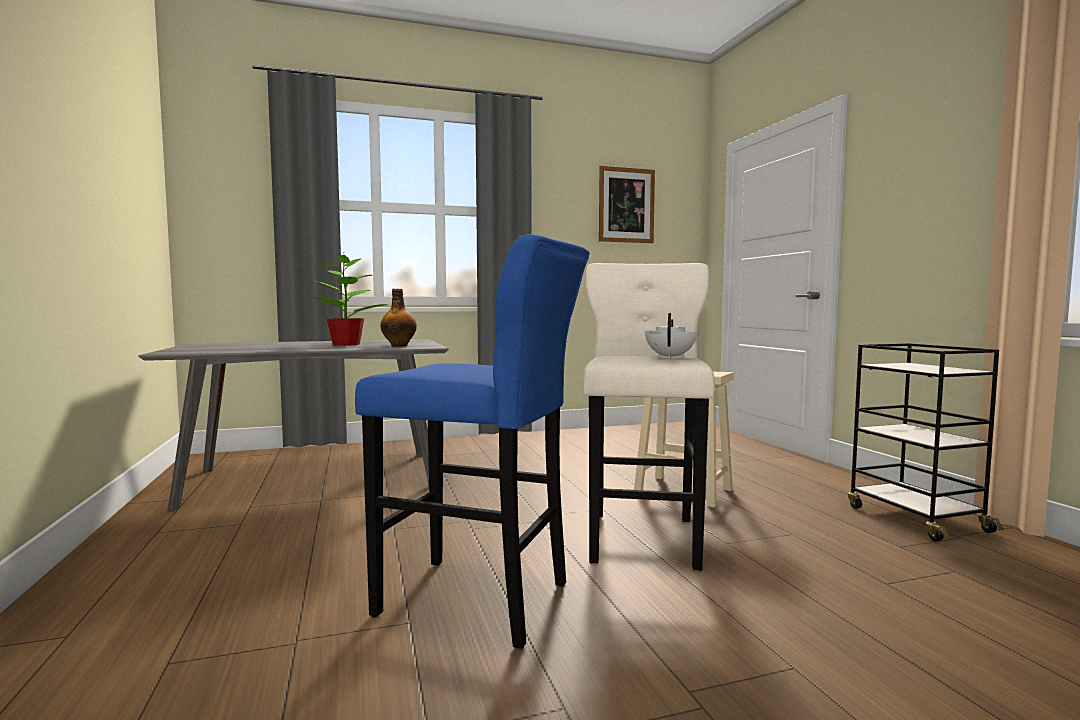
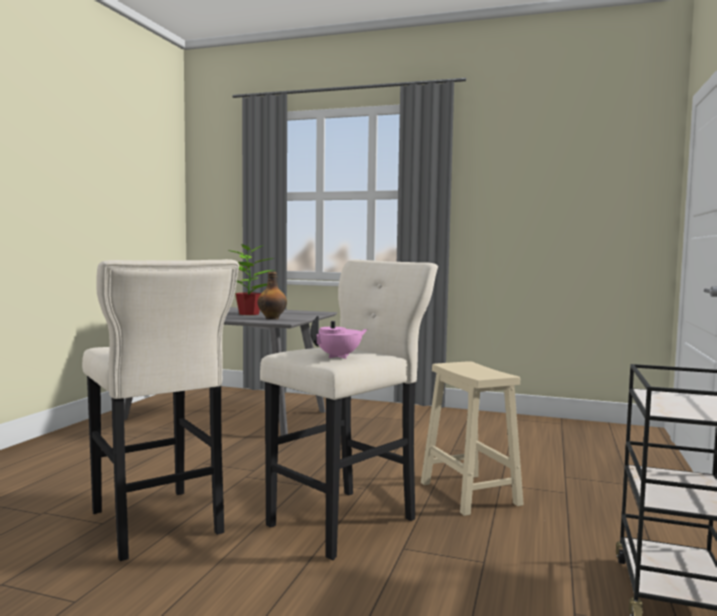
camera: 35 degrees right, 0 degrees up
blue stool [355,234,590,649] -> beige stool [82,259,239,561]
picture [599,166,655,243] -> none
white teapot [645,313,697,359] -> pink teapot [310,316,368,359]

